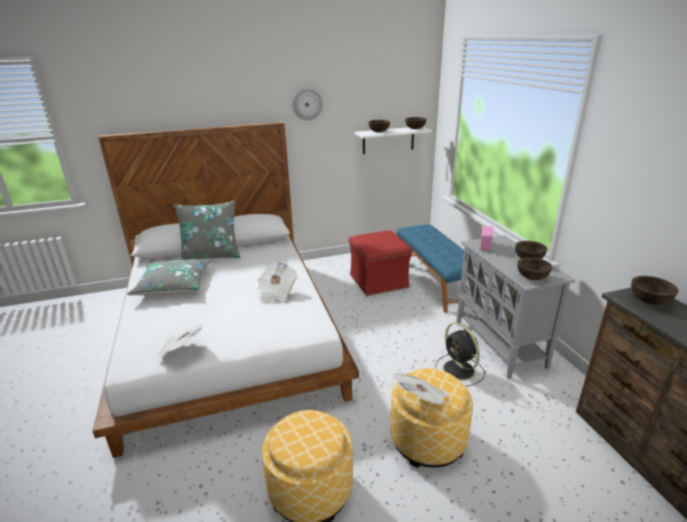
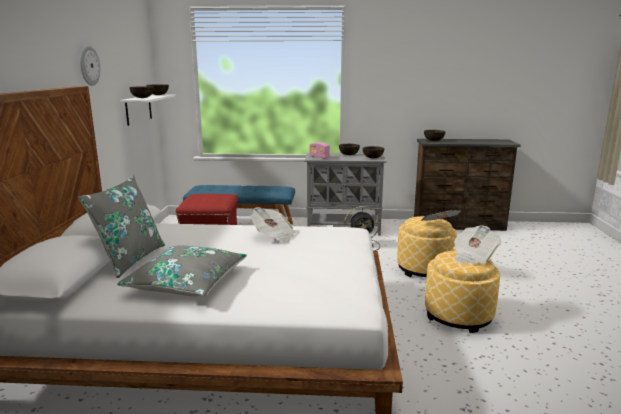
camera: 70 degrees left, 10 degrees down
newspaper [157,322,205,355] -> newspaper moved to [453,225,501,264]

